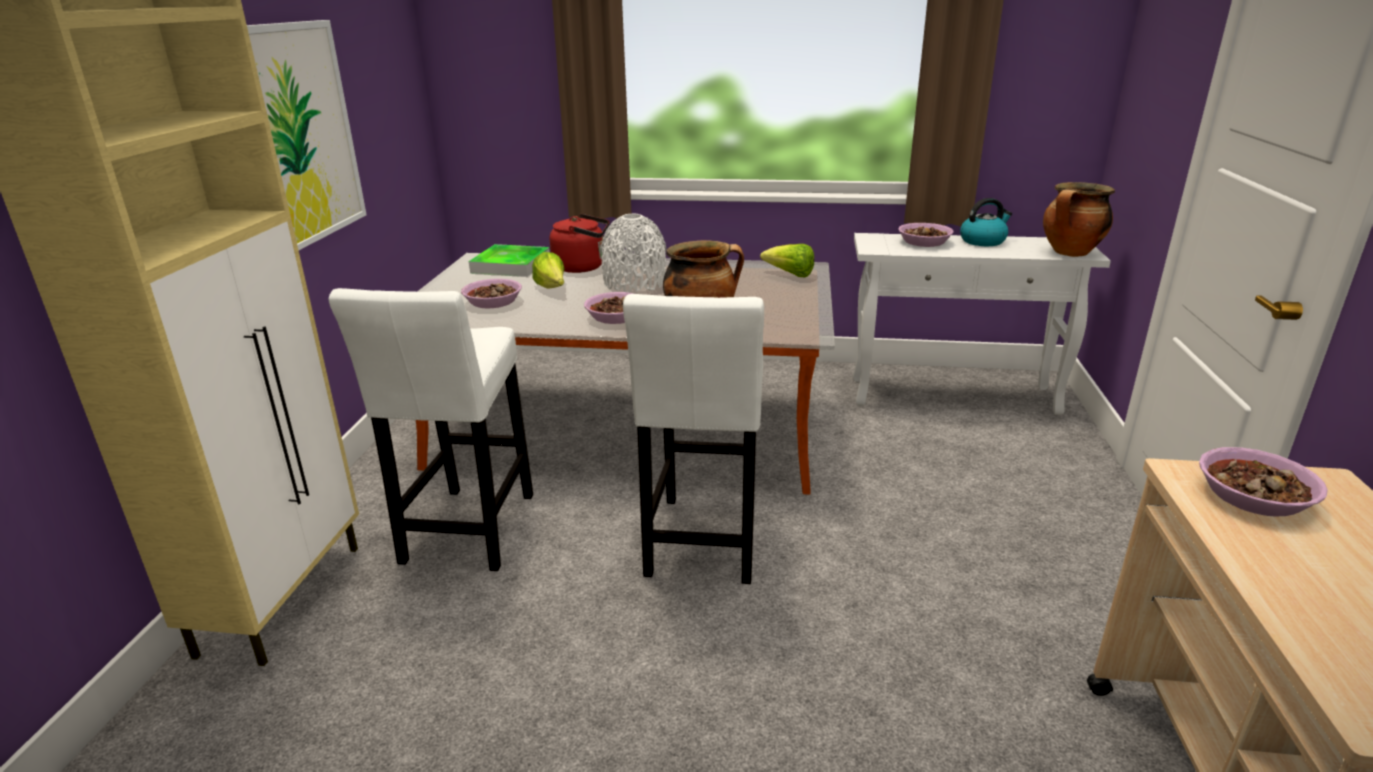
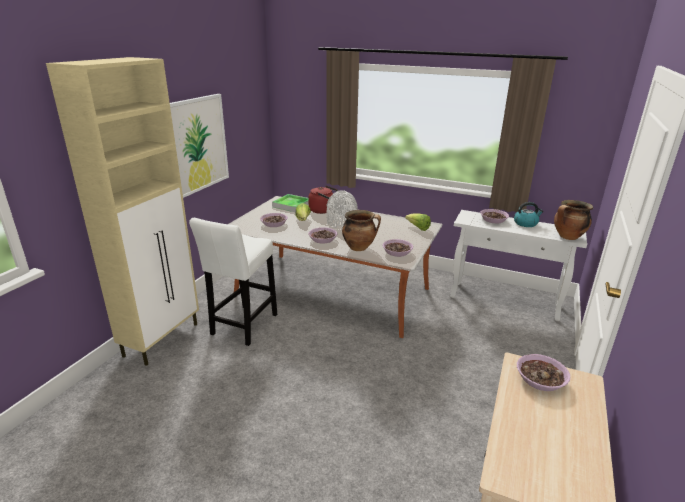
camera: 15 degrees right, 0 degrees up
white stool [623,294,764,584] -> none
none -> bowl [382,239,413,257]

